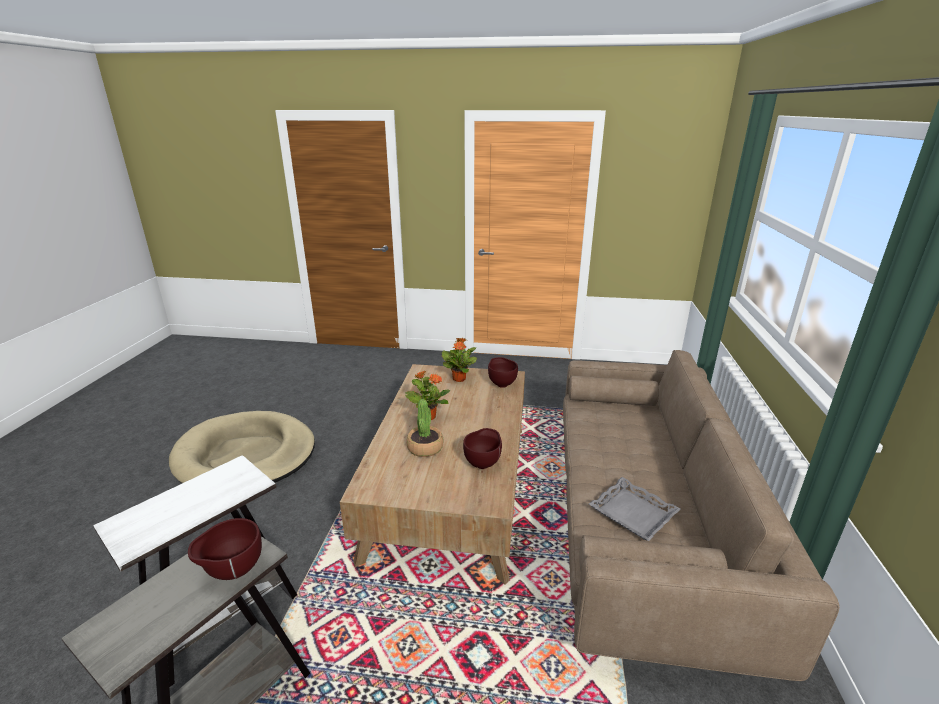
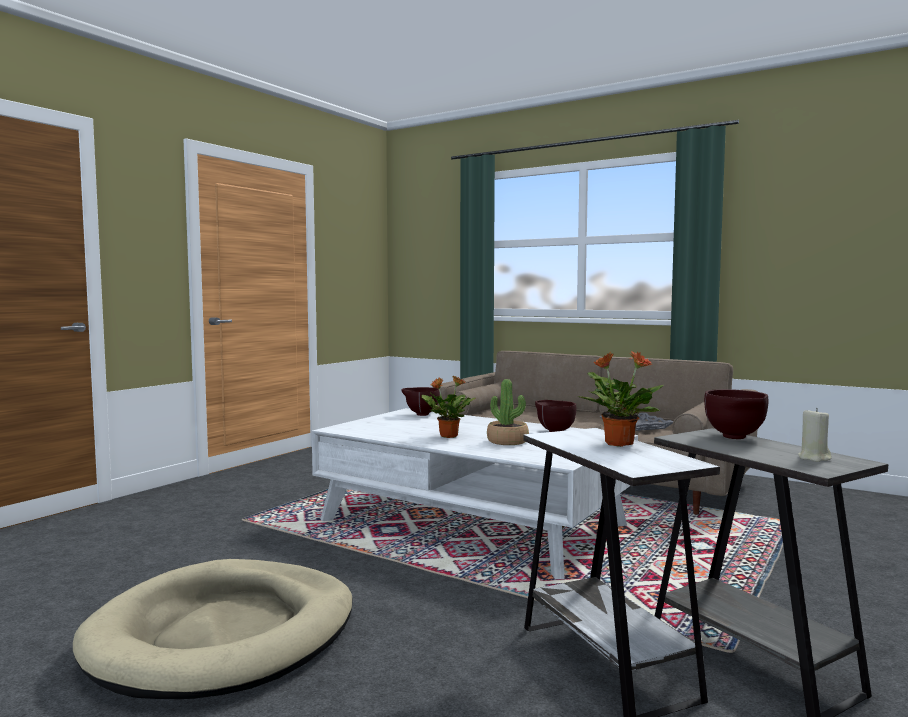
camera: 65 degrees left, 20 degrees down
brown coffee table [340,364,525,585] -> white coffee table [312,408,638,579]
potted plant [442,338,477,382] -> potted plant moved to [578,351,664,447]
none -> beige candle [798,408,832,462]

